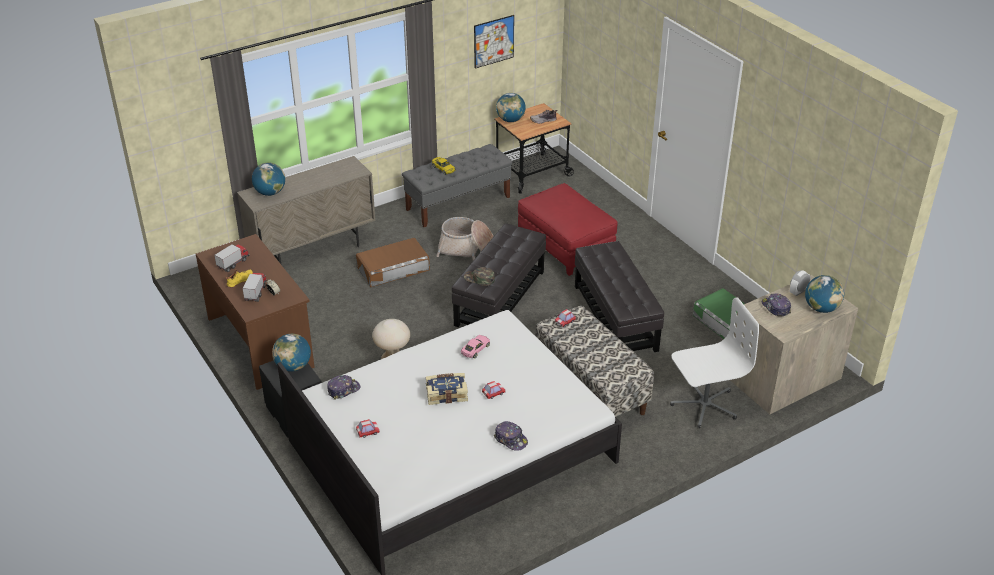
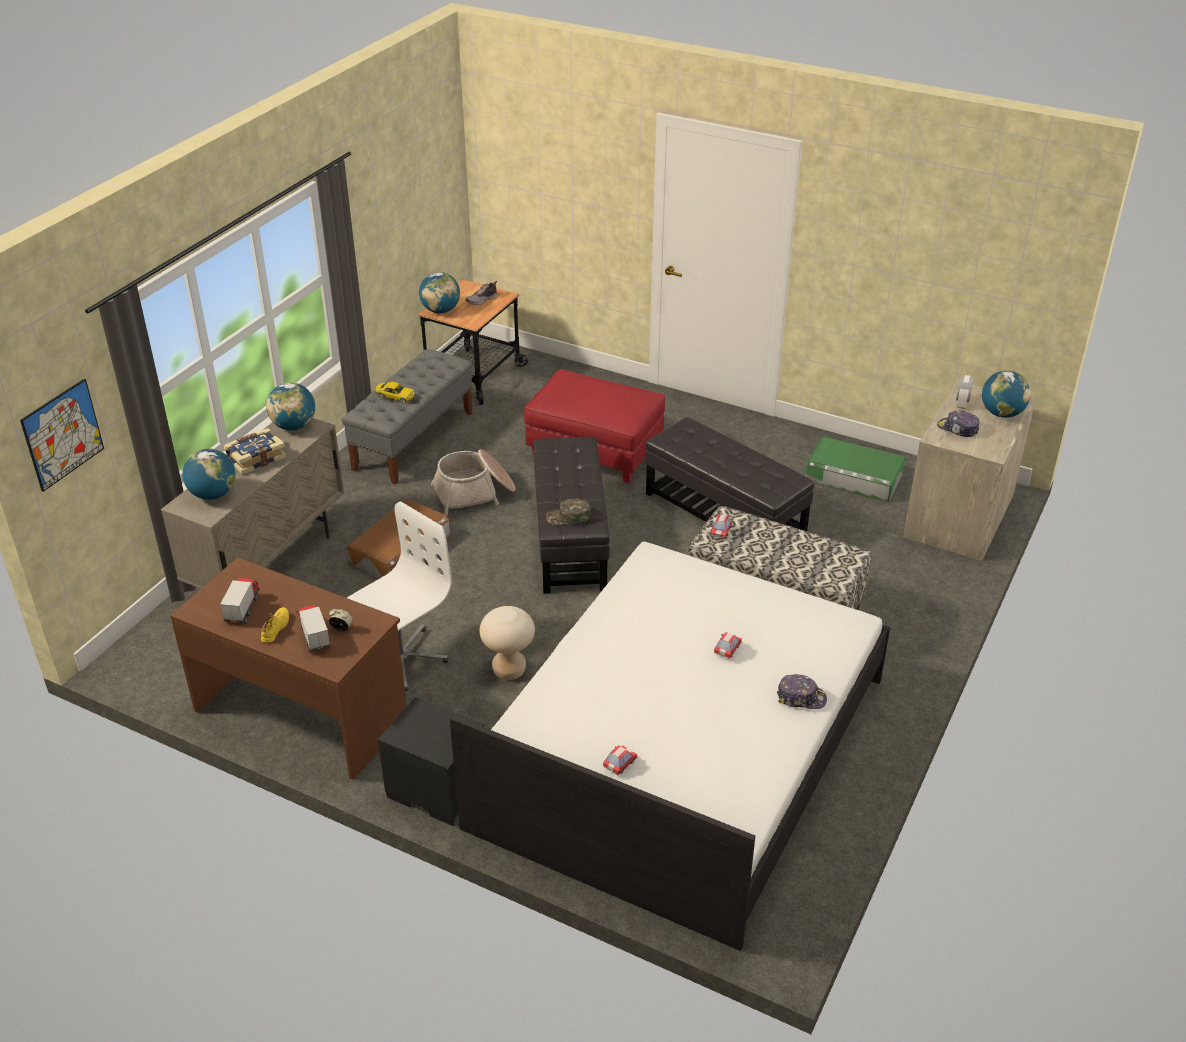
camera: 30 degrees left, 0 degrees up
globe [272,334,311,372] -> globe moved to [266,382,315,430]
cap [327,375,360,400] -> none
book [426,373,468,405] -> book moved to [224,428,287,475]
pink toy car [461,335,490,358] -> none
picture [474,15,514,69] -> picture moved to [20,378,104,492]
white office chair [670,297,759,428] -> white office chair moved to [347,501,452,691]

